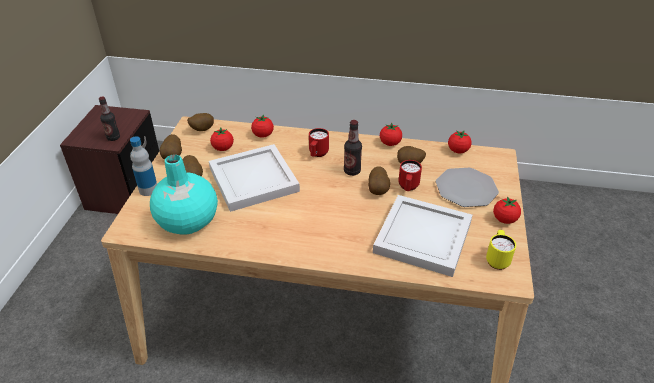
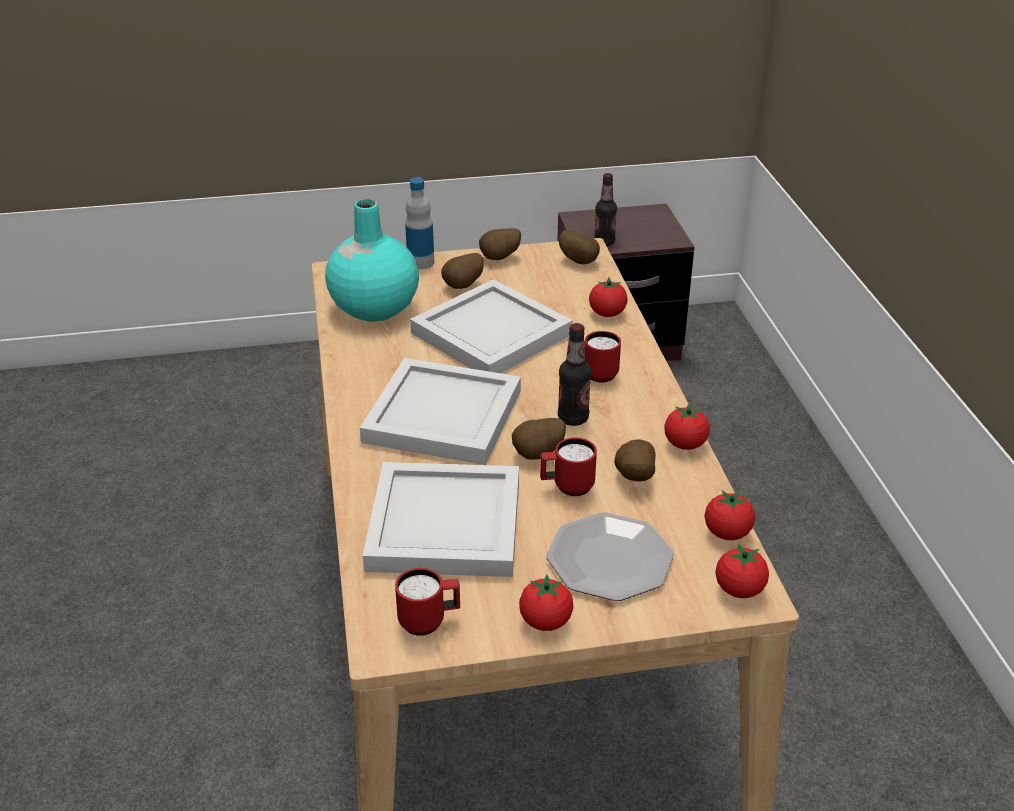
camera: 70 degrees right, 5 degrees down
tomato [210,127,234,151] -> tomato moved to [715,544,769,598]
yellow mug [486,230,516,270] -> red mug [395,568,460,636]
none -> white tray [360,358,521,465]

